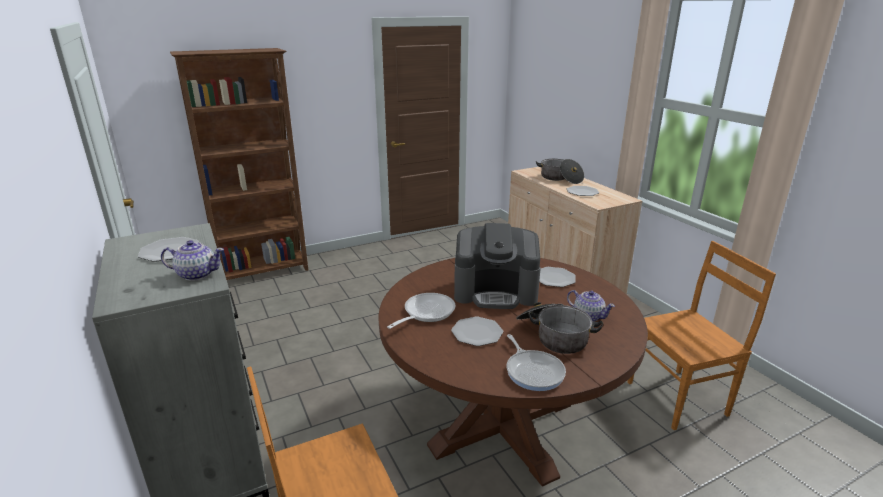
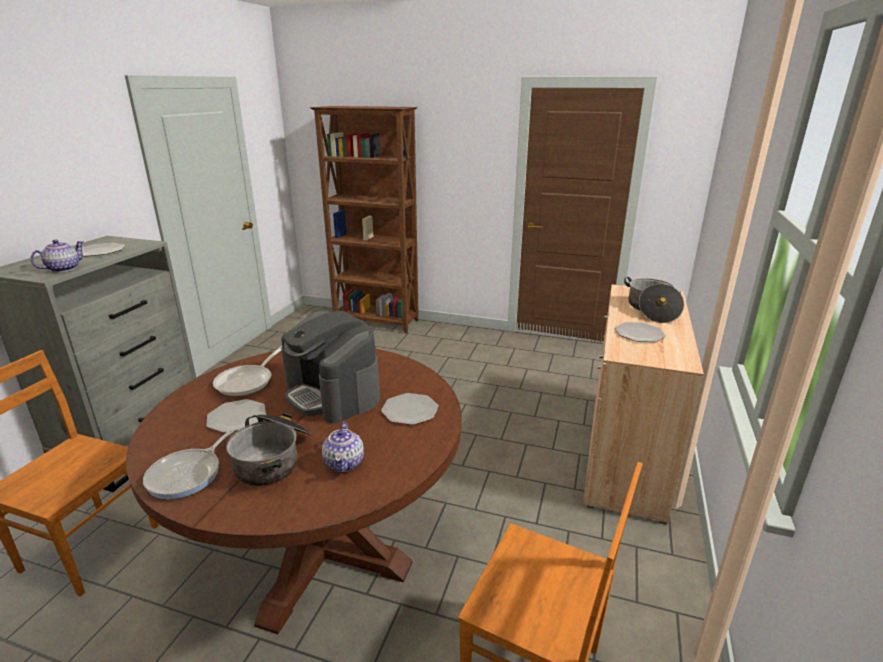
camera: 45 degrees right, 0 degrees up
teapot [161,240,224,281] -> teapot turned 105 degrees counterclockwise [30,239,84,272]
frying pan [387,293,456,329] -> frying pan turned 120 degrees clockwise [213,346,282,396]

